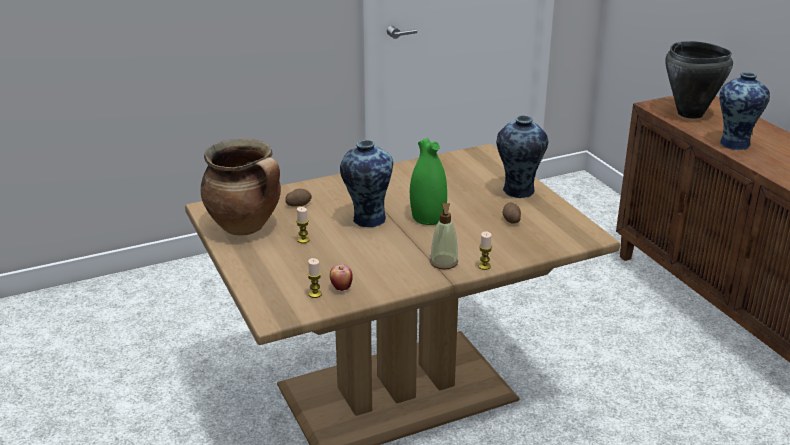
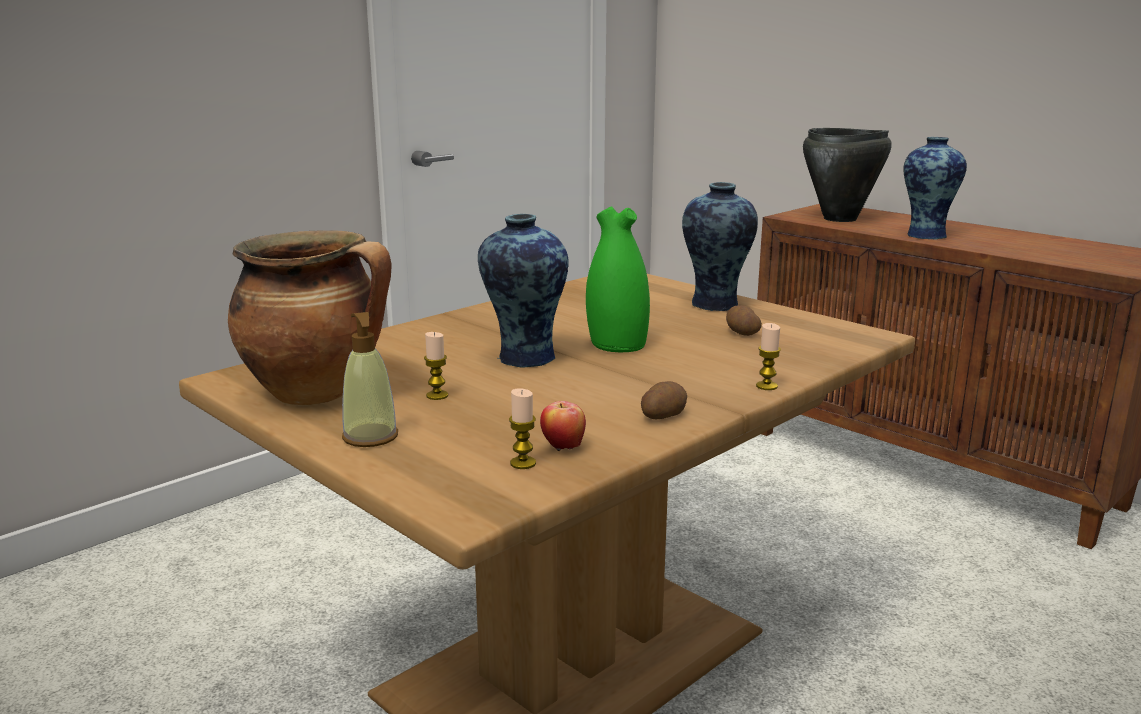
camera: 20 degrees left, 10 degrees down
potato [285,189,312,207] -> potato moved to [641,381,687,419]
soap dispenser [430,203,458,270] -> soap dispenser moved to [342,312,398,447]

